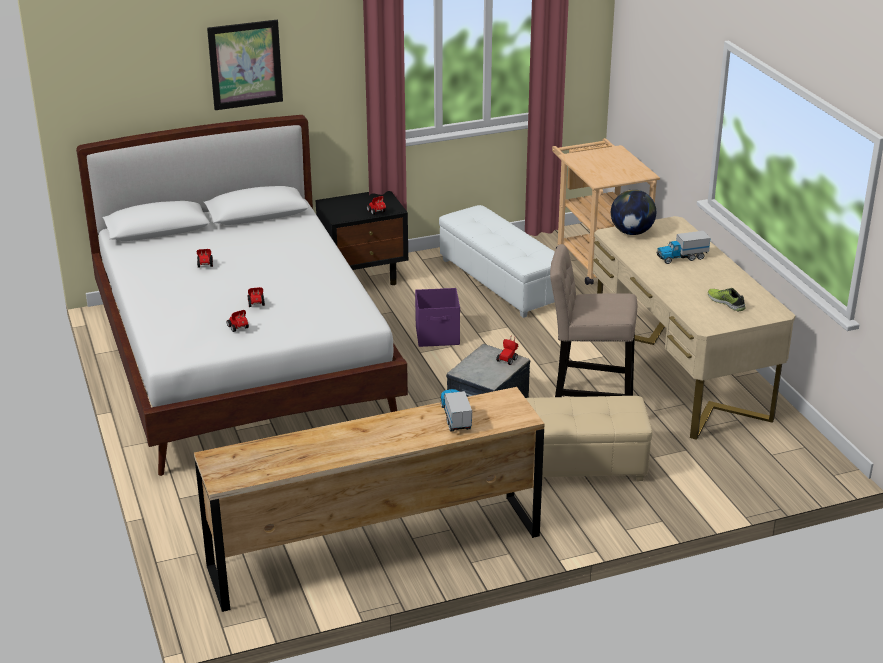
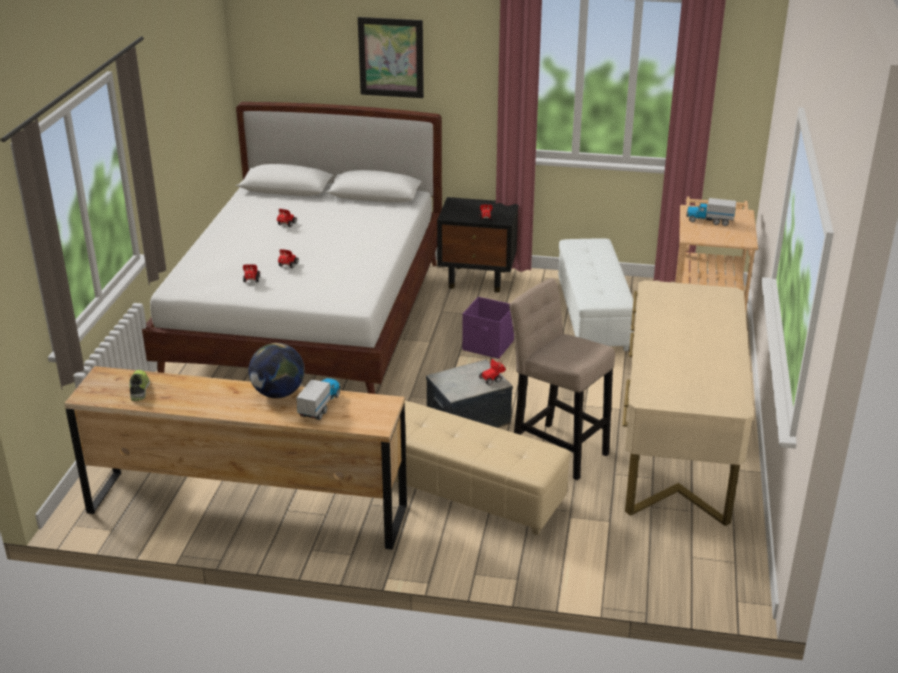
camera: 30 degrees right, 0 degrees up
globe [611,189,656,235] -> globe moved to [249,343,305,398]
toy truck [656,231,711,264] -> toy truck moved to [686,198,736,226]
shoe [708,288,746,312] -> shoe moved to [129,370,150,401]

